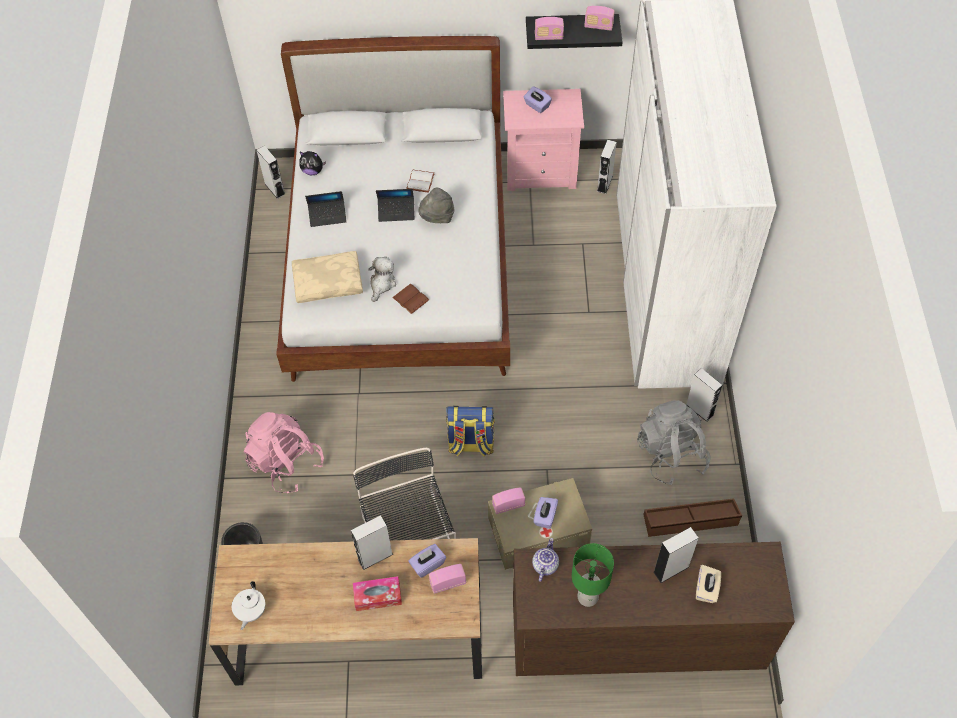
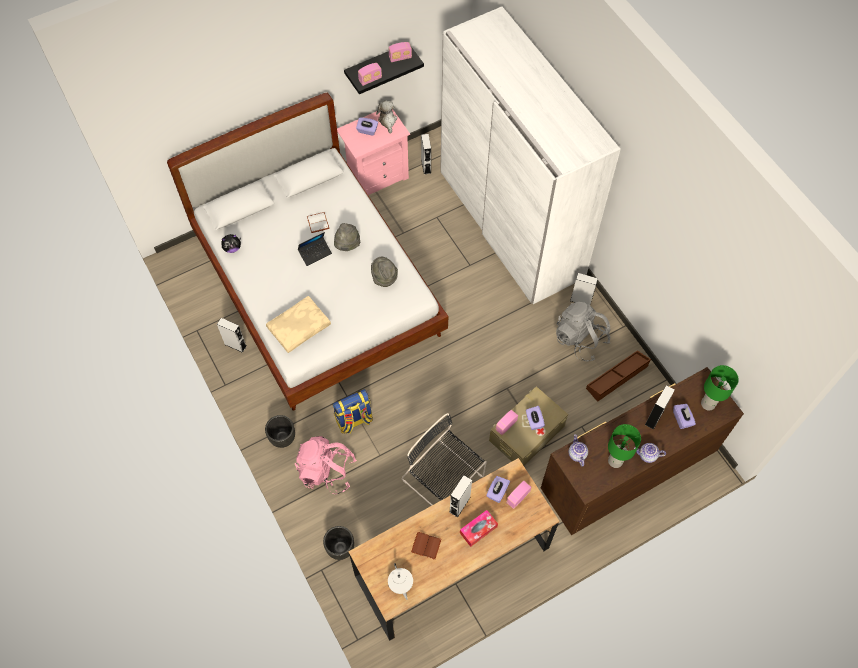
camera: 30 degrees left, 5 degrees up
grey speaker [256,146,285,199] -> grey speaker moved to [217,318,247,353]
laptop [305,191,347,227] -> none
plush toy [368,257,396,302] -> plush toy moved to [376,101,397,134]
brown book [392,284,429,314] -> brown book moved to [411,532,441,560]
backpack [446,406,495,457] -> backpack moved to [332,389,373,434]
beige tissue box [696,565,721,603] -> purple tissue box [673,404,696,429]
none -> black planter [265,415,295,448]
none -> grey hat [371,257,398,287]
none -> teapot [634,443,666,463]
none -> green table lamp [701,365,739,411]

